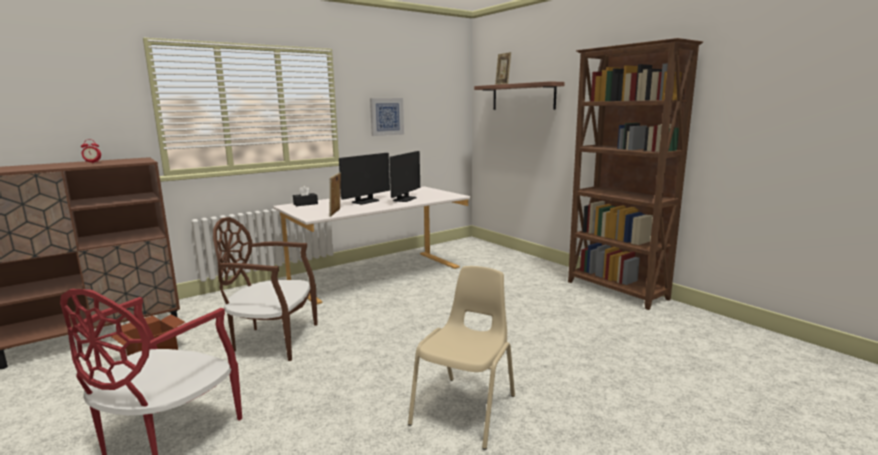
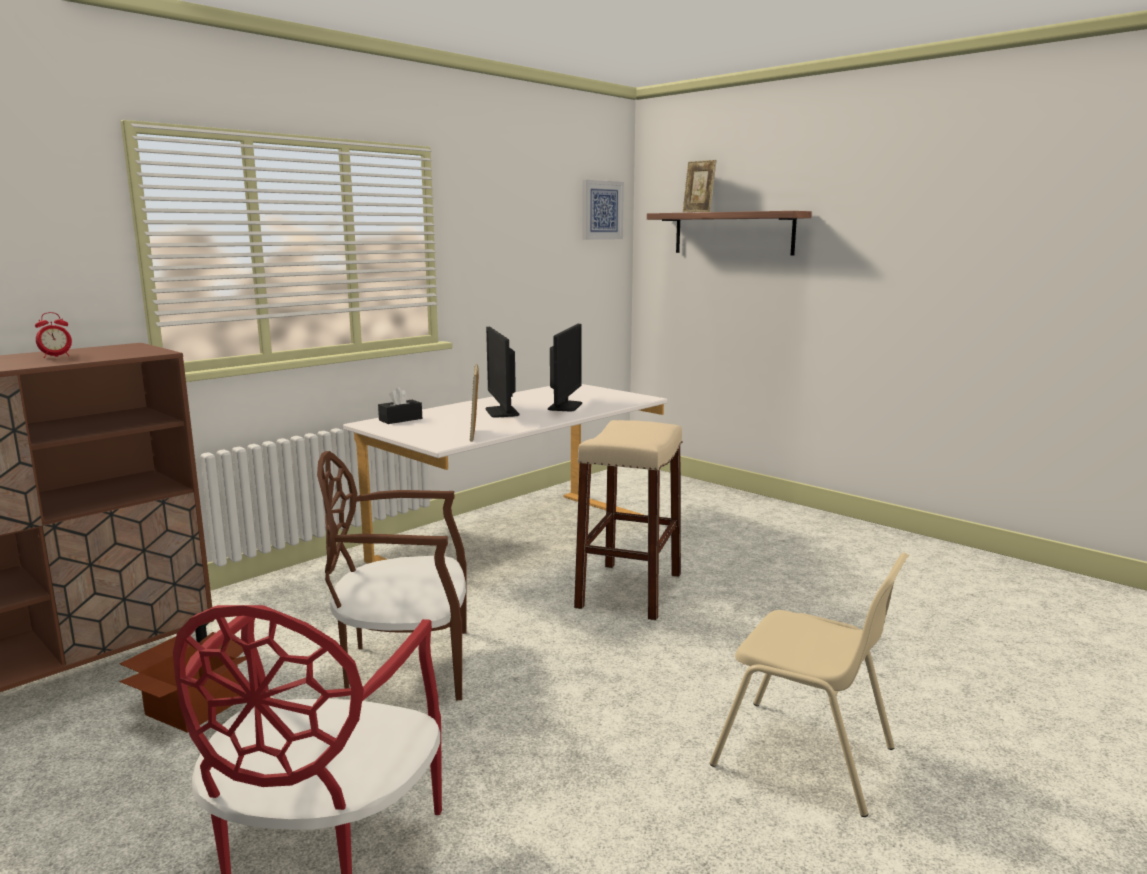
camera: 10 degrees left, 0 degrees up
monitor [339,153,390,204] -> monitor turned 135 degrees clockwise [486,327,519,418]
picture [370,98,404,136] -> picture moved to [582,180,624,240]
beige chair [408,266,515,450] -> beige chair turned 105 degrees clockwise [710,553,909,817]
brown bookcase [568,38,703,310] -> none
none -> beige stool [574,420,683,621]

